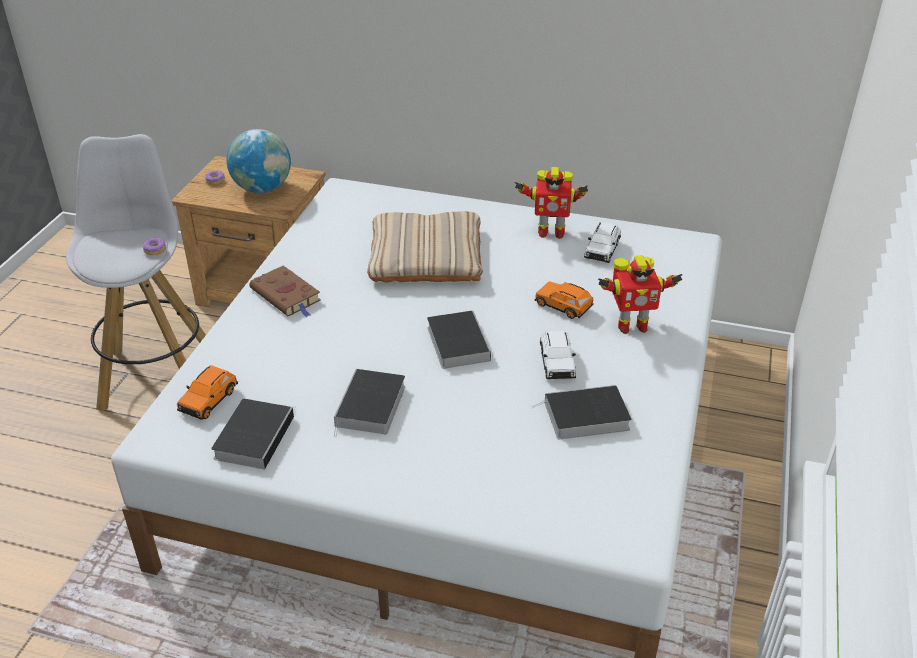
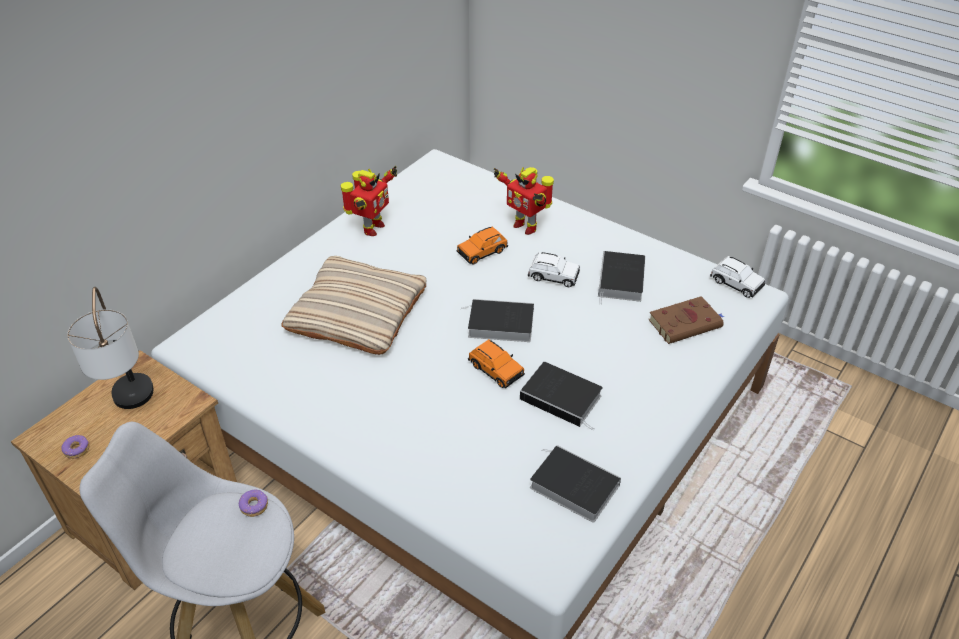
camera: 70 degrees left, 5 degrees up
orange toy car [177,365,238,420] -> orange toy car moved to [468,339,525,388]
globe [226,129,291,193] -> table lamp [67,287,153,409]
brown book [249,266,321,317] -> brown book moved to [648,296,725,344]
white toy car [584,222,621,263] -> white toy car moved to [710,256,765,298]
toy robot [598,255,682,334] -> toy robot turned 120 degrees clockwise [494,167,554,235]

